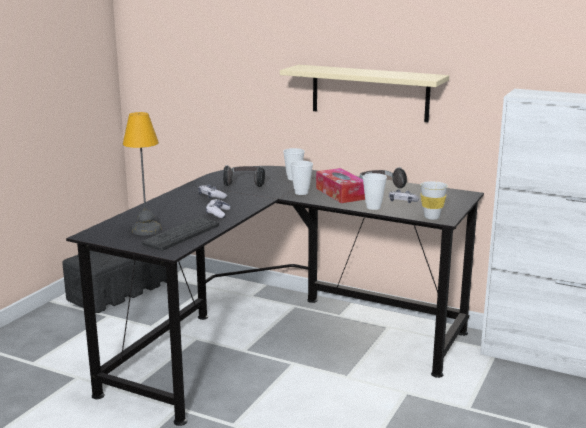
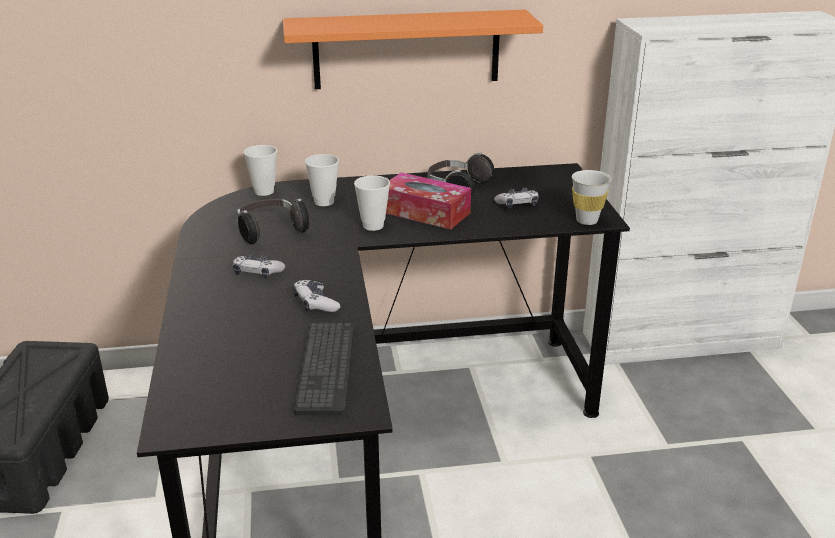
camera: 35 degrees left, 10 degrees up
table lamp [123,112,161,235] -> none
beige shelf [280,65,449,122] -> orange shelf [283,10,543,89]
cup [363,173,387,210] -> cup moved to [244,145,277,196]

